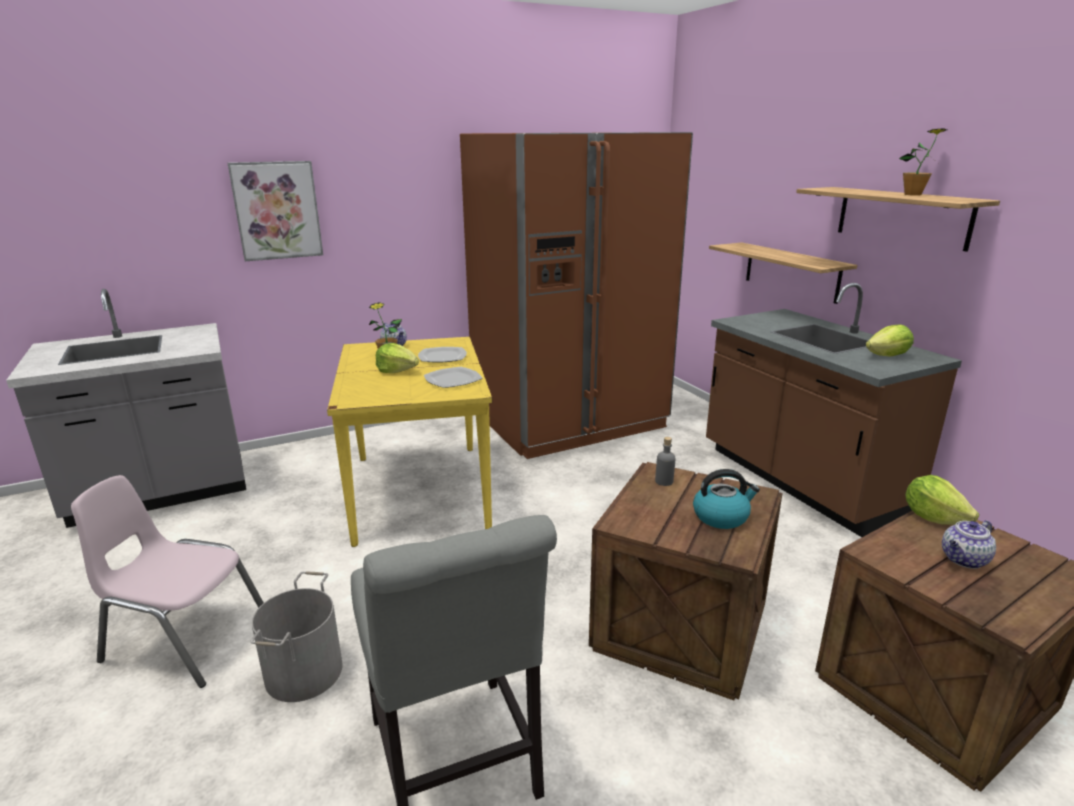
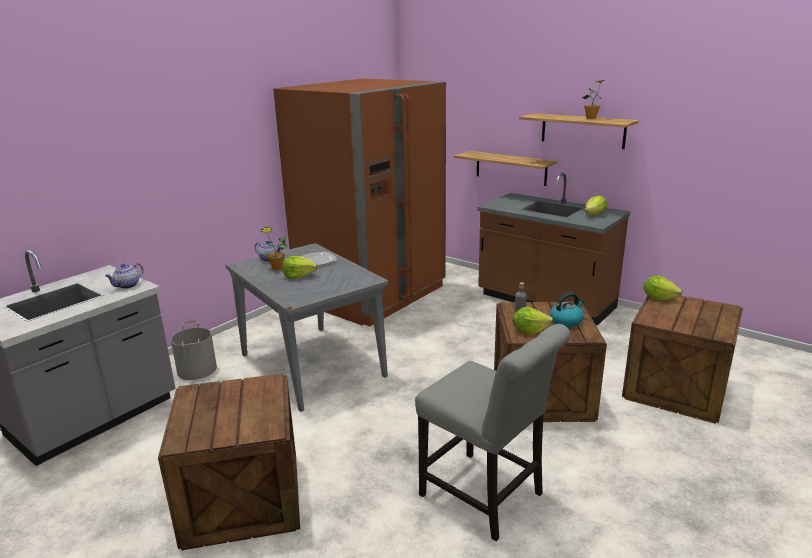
camera: 25 degrees left, 0 degrees up
pink chair [71,475,264,688] -> crate [158,374,300,550]
picture [228,161,323,261] -> none
grey bucket [250,572,342,702] -> grey bucket moved to [171,320,217,380]
yellow dining table [327,337,492,547] -> grey dining table [226,243,389,412]
plate [424,367,483,388] -> none
teapot [942,520,996,569] -> teapot moved to [105,263,144,289]
none -> lettuce [513,307,553,334]

